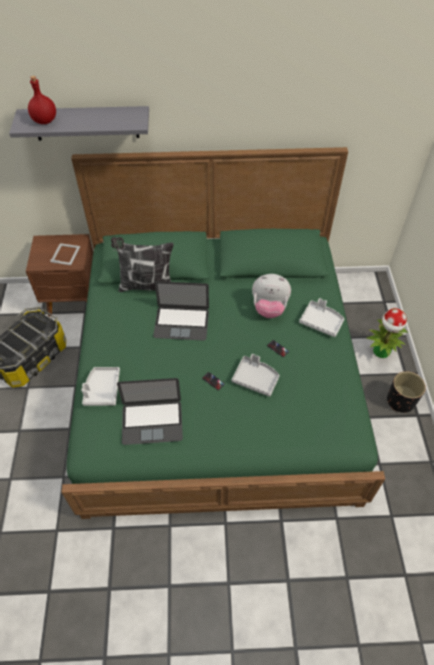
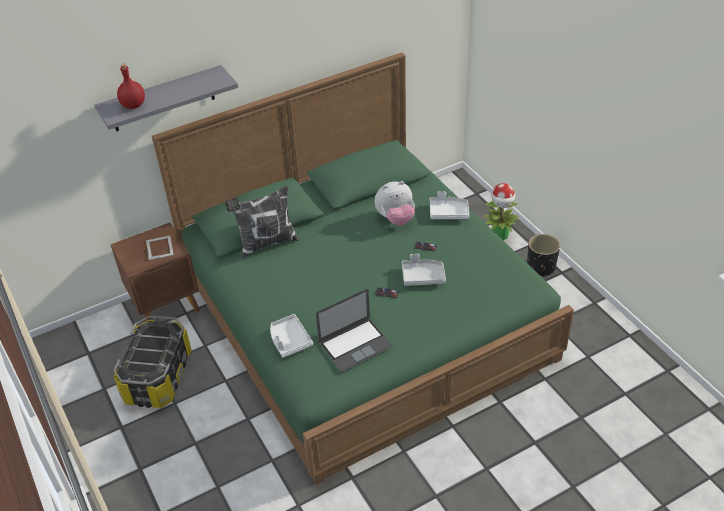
camera: 25 degrees left, 10 degrees down
laptop [153,281,209,341] -> none

